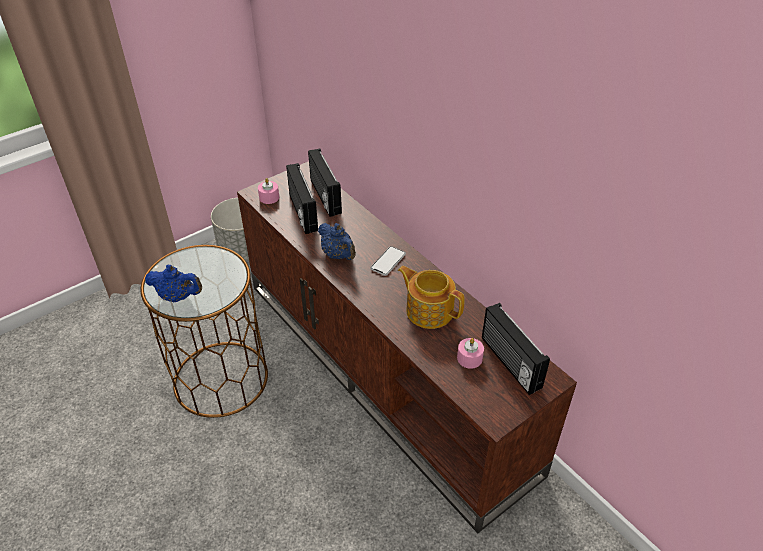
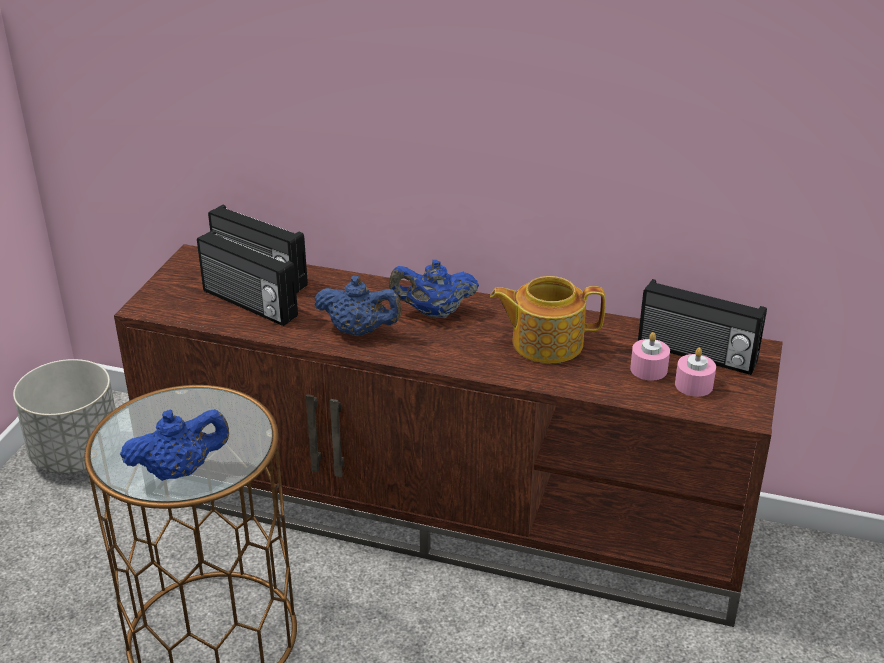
camera: 35 degrees left, 10 degrees down
pink candle [258,178,279,204] -> pink candle moved to [675,348,716,397]
phone [370,246,406,276] -> blue teapot [389,260,479,318]

